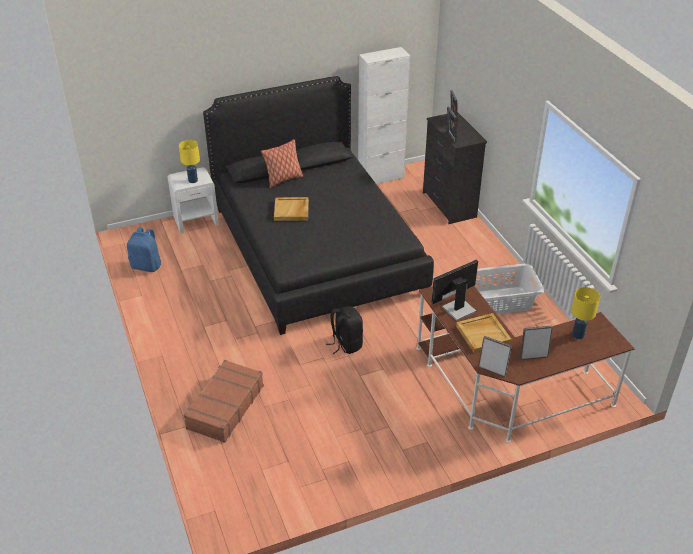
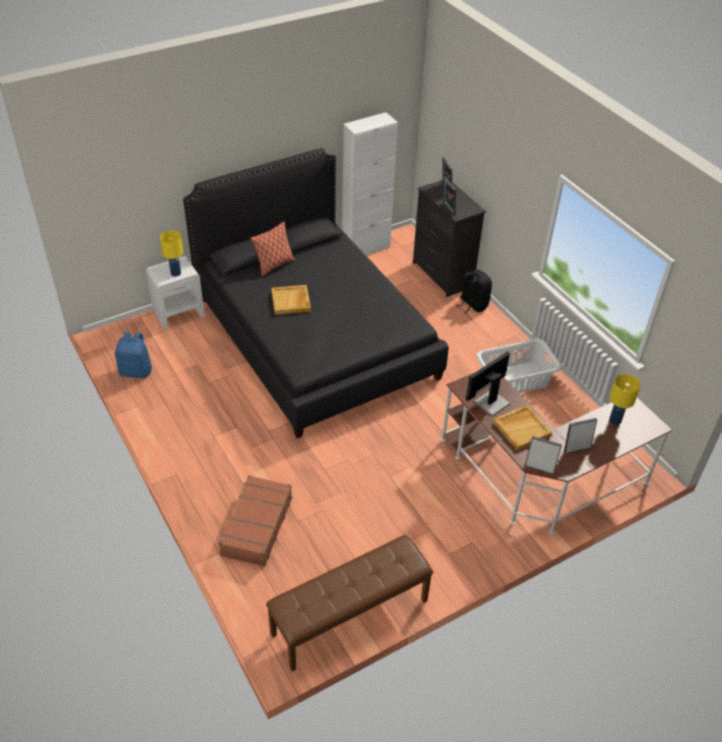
camera: 10 degrees left, 5 degrees up
black backpack [326,306,363,354] -> black backpack moved to [456,270,492,314]
none -> brown bench [266,535,433,671]

